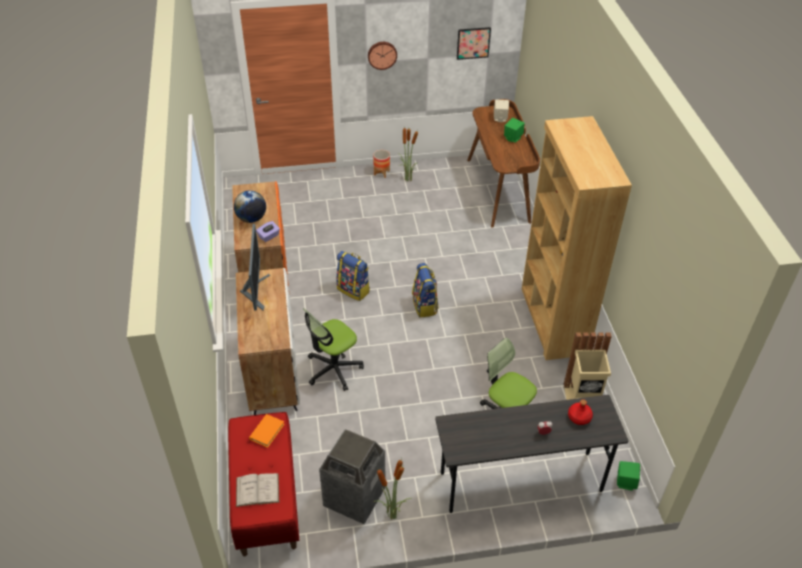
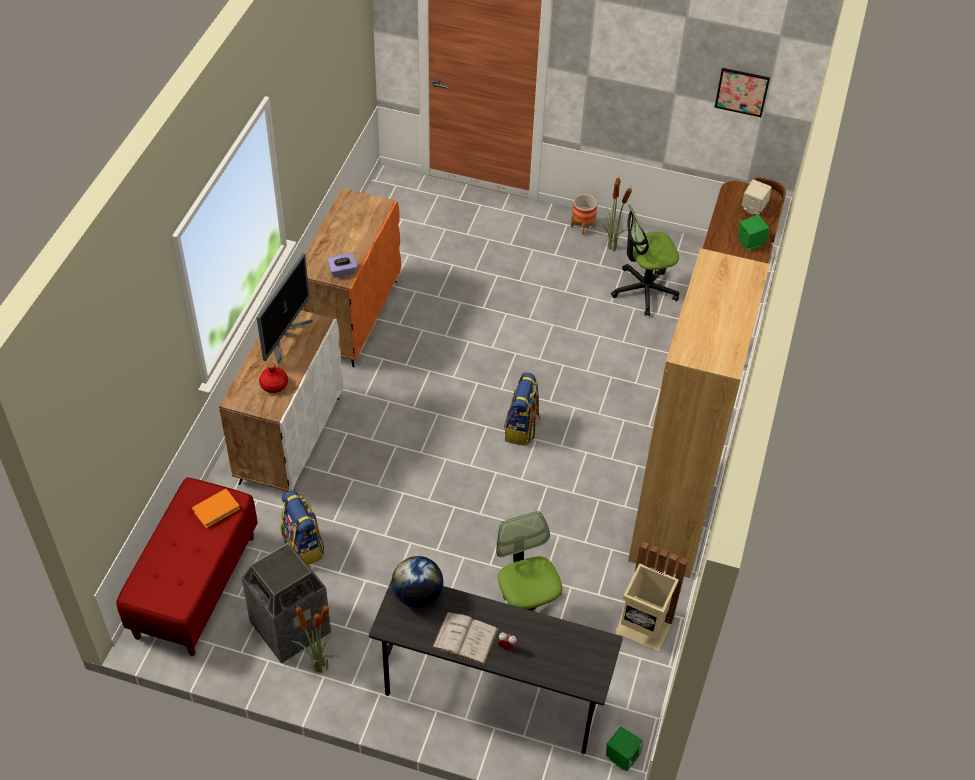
camera: 25 degrees right, 5 degrees up
globe [234,190,266,223] -> globe moved to [392,556,443,608]
white book [236,473,279,507] -> white book moved to [432,612,499,665]
office chair [303,309,364,391] -> office chair moved to [611,204,679,316]
backpack [336,251,370,301] -> backpack moved to [281,490,324,565]
wall clock [368,42,397,70] -> none
red bottle [568,399,593,425] -> red bottle moved to [259,362,288,393]

